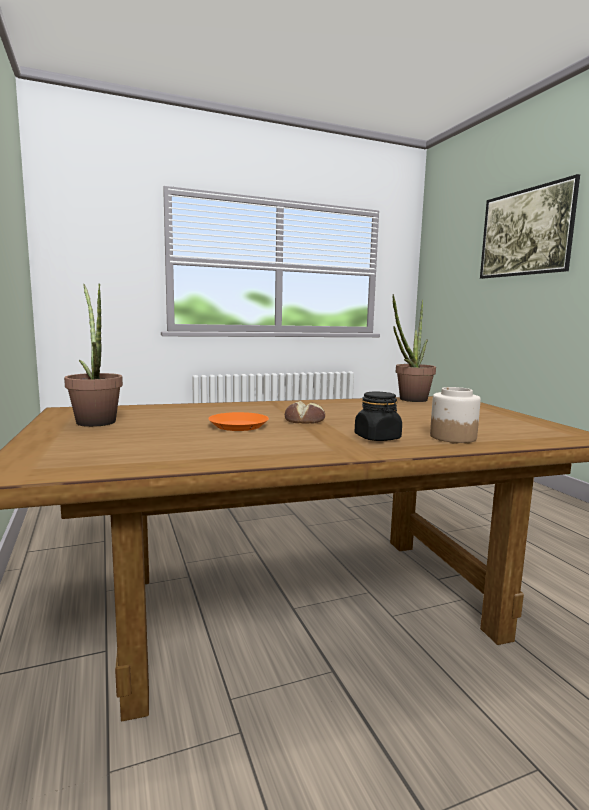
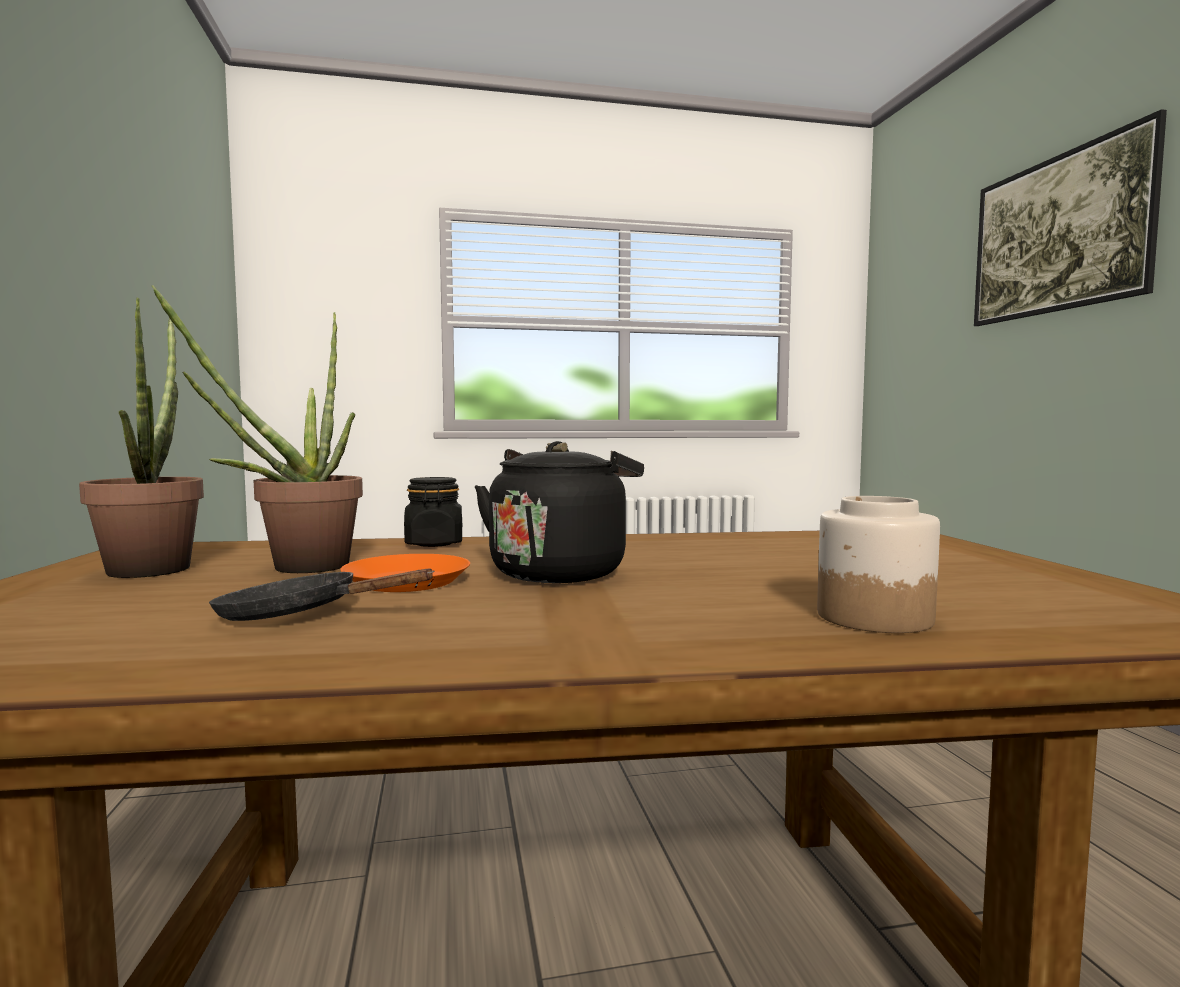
camera: 10 degrees right, 5 degrees down
bread [285,401,325,424] -> black kettle [475,441,644,583]
black jar [355,392,402,441] -> black jar moved to [404,477,462,547]
potted plant [393,294,436,402] -> potted plant moved to [152,285,363,573]
none -> black frying pan [209,568,435,621]

